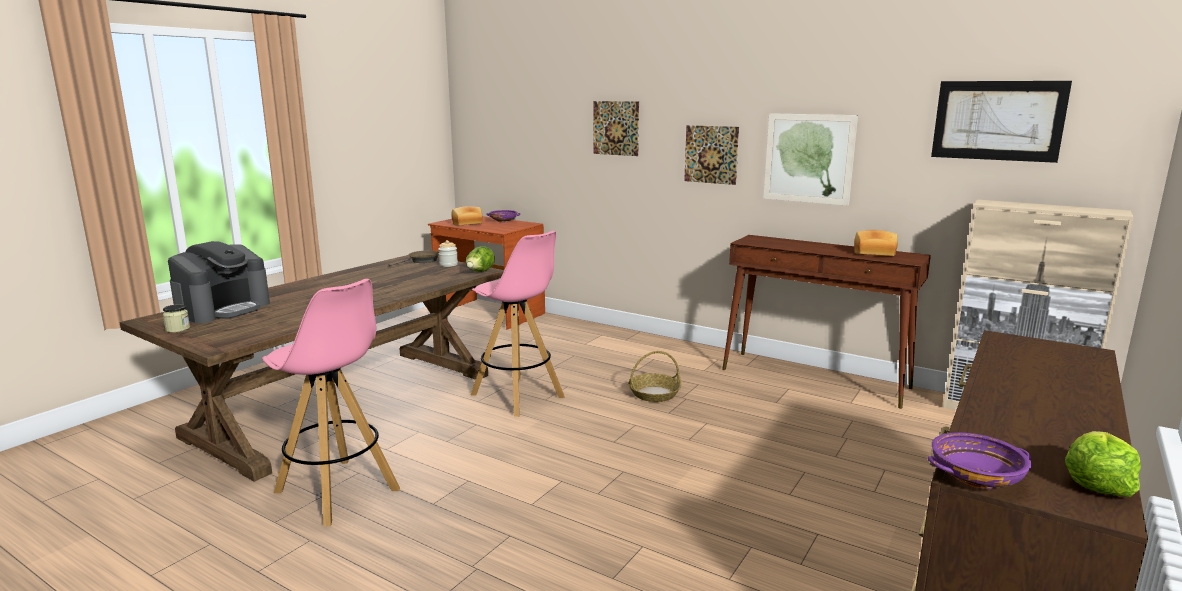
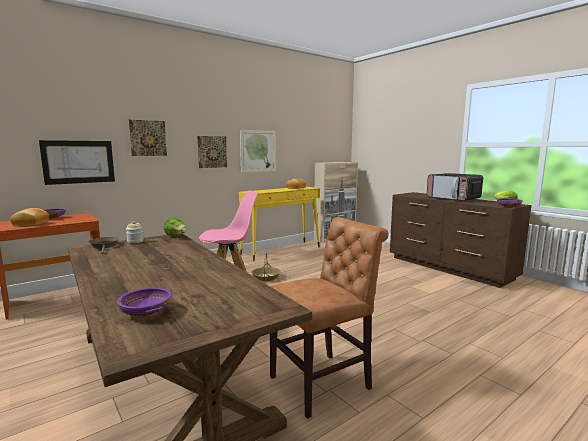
camera: 70 degrees left, 5 degrees down
jar [163,304,190,333] -> none
coffee machine [168,241,270,323] -> purple bowl [117,288,172,318]
pink stool [262,279,400,527] -> brown chair [270,217,389,419]
brown console table [722,235,931,409] -> yellow console table [239,187,320,261]
picture [931,81,1072,163] -> picture moved to [39,140,115,185]
none -> microwave [427,173,483,201]

